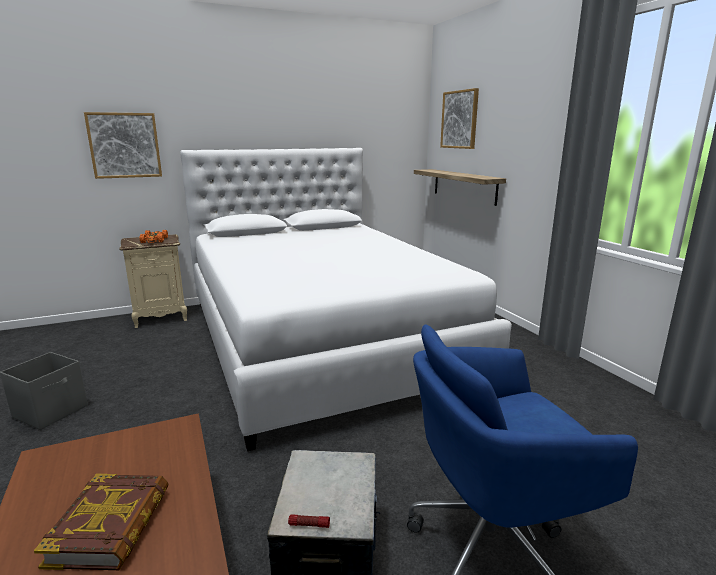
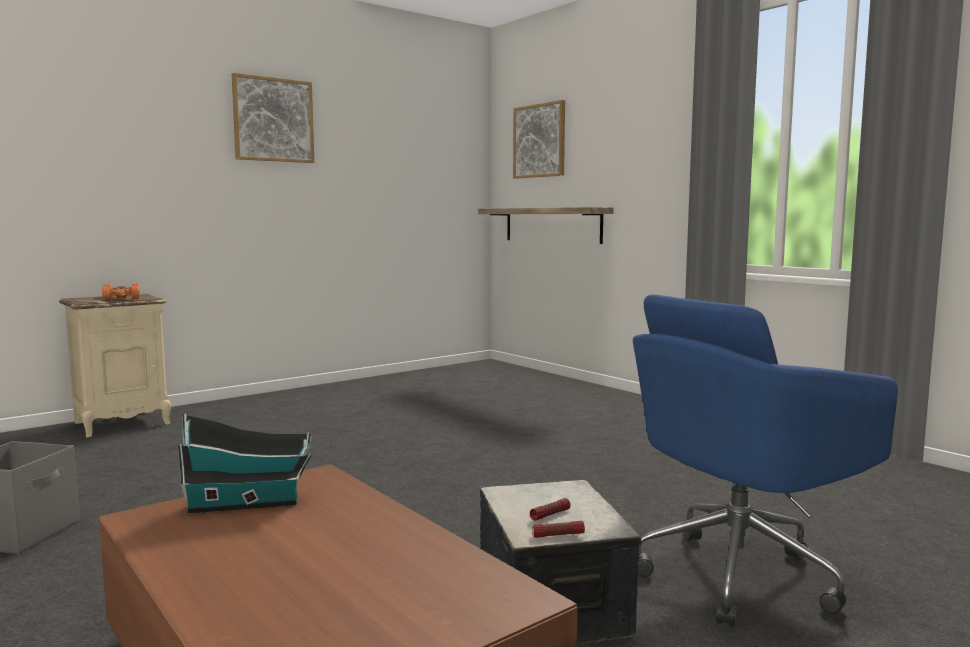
camera: 15 degrees left, 10 degrees down
book [34,474,168,570] -> none
picture [84,112,162,179] -> picture moved to [232,73,314,163]
white bed [180,148,512,451] -> none
none -> toy house [178,414,312,514]
none -> flashlight [530,498,571,521]

